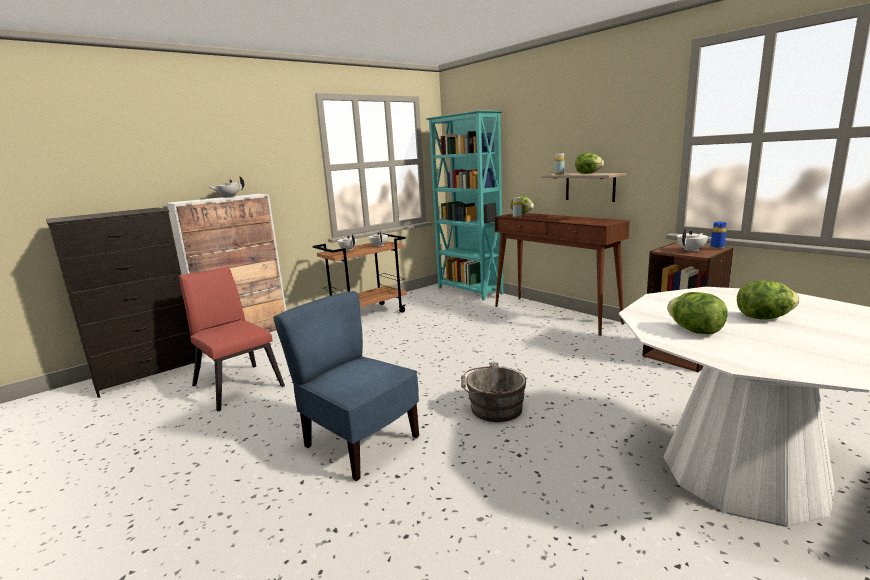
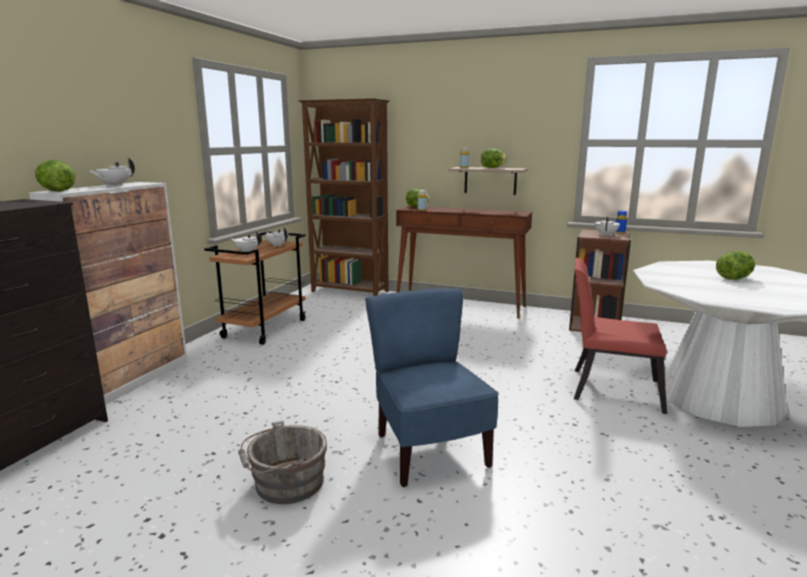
camera: 30 degrees left, 0 degrees up
red chair [179,266,285,411] -> red chair moved to [574,258,667,414]
blue chair [273,291,419,481] -> blue chair turned 60 degrees clockwise [365,288,499,487]
turquoise bookcase [426,111,503,300] -> brown bookcase [298,98,389,296]
grey bucket [461,362,526,422] -> grey bucket moved to [238,421,327,504]
lettuce [667,292,728,334] -> lettuce moved to [35,160,75,192]

